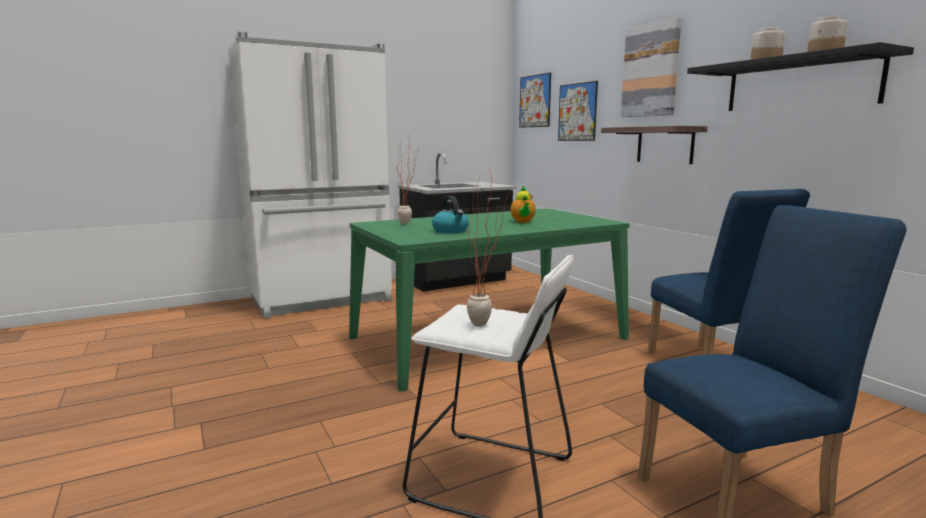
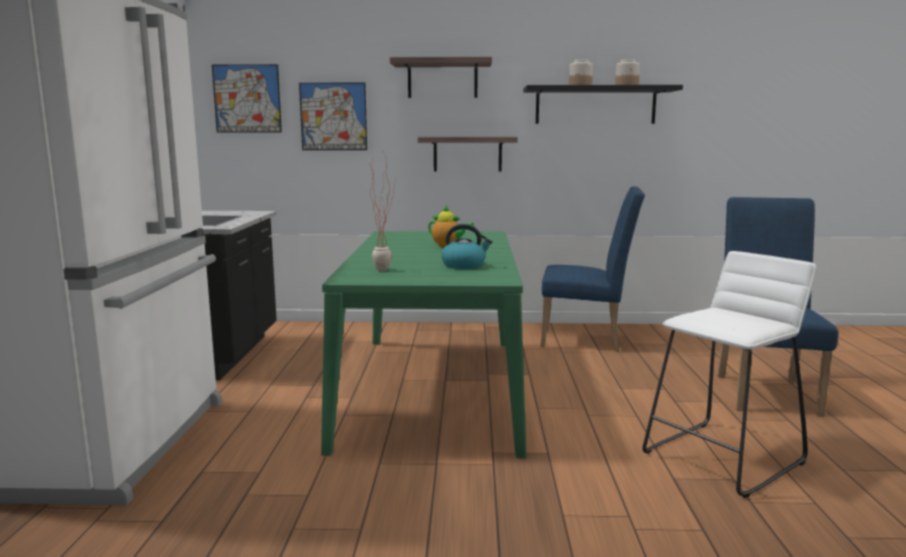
camera: 60 degrees left, 0 degrees up
potted plant [466,168,510,327] -> none
picture [621,18,681,117] -> shelf [390,57,492,98]

